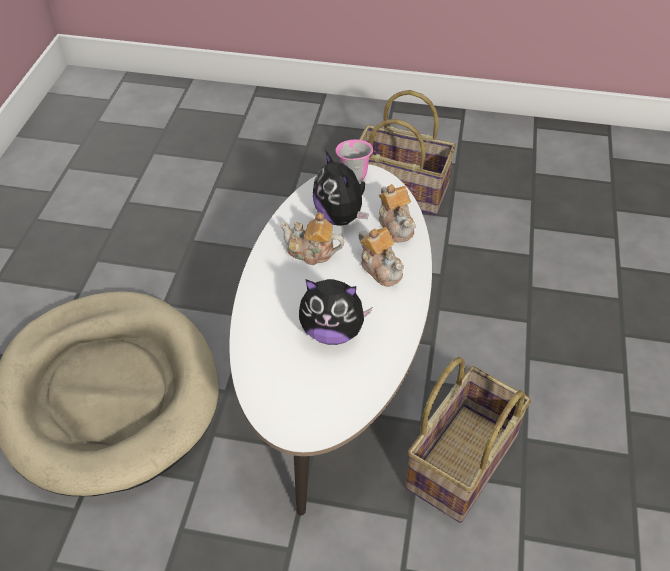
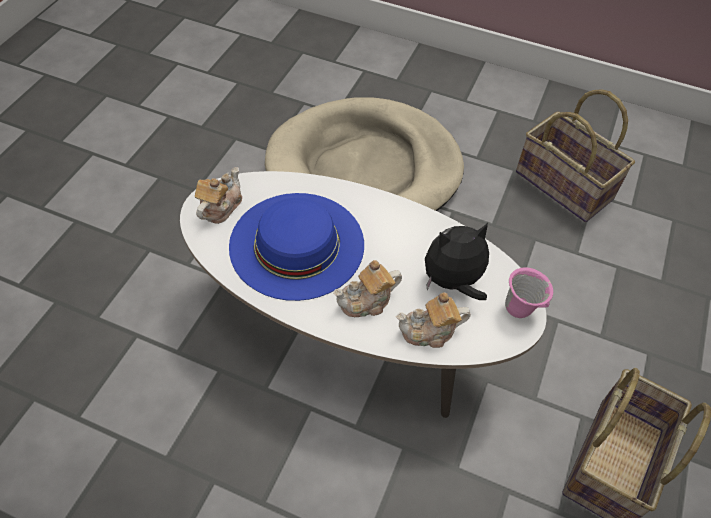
camera: 100 degrees right, 5 degrees up
teapot [280,212,344,265] -> teapot moved to [195,167,242,224]
plush toy [299,279,372,345] -> blue hat [229,193,364,301]
basket [405,357,531,523] -> basket moved to [516,89,635,222]

